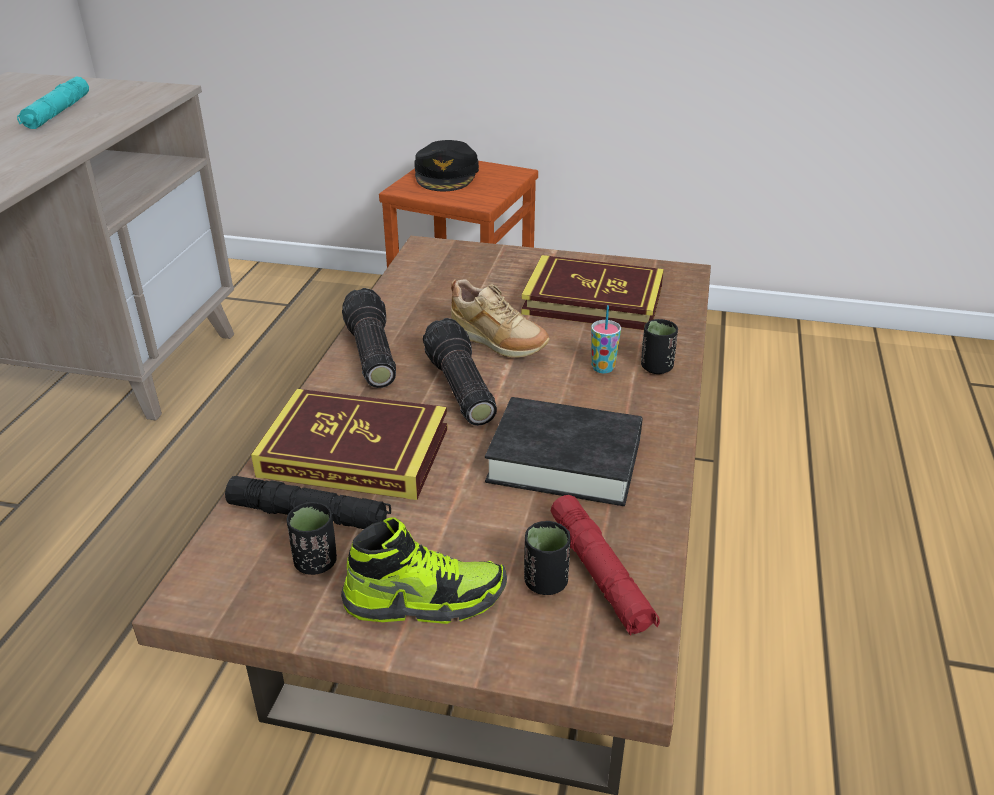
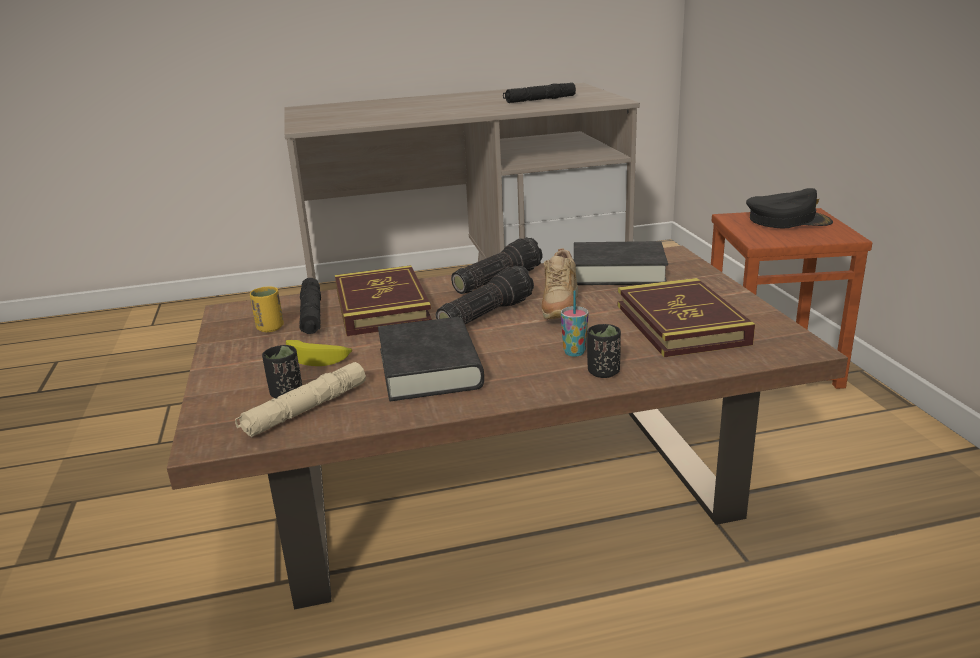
camera: 65 degrees right, 10 degrees down
turquoise flashlight [17,76,89,129] -> black flashlight [503,82,576,103]
black cup [286,502,337,575] -> yellow cup [250,287,284,332]
shoe [341,517,507,624] -> none
black cap [415,140,479,191] -> black cap turned 150 degrees counterclockwise [746,188,833,229]
red flashlight [551,495,660,636] -> beige flashlight [235,362,366,437]
none -> banana [286,340,352,366]
none -> black book [574,241,668,285]

